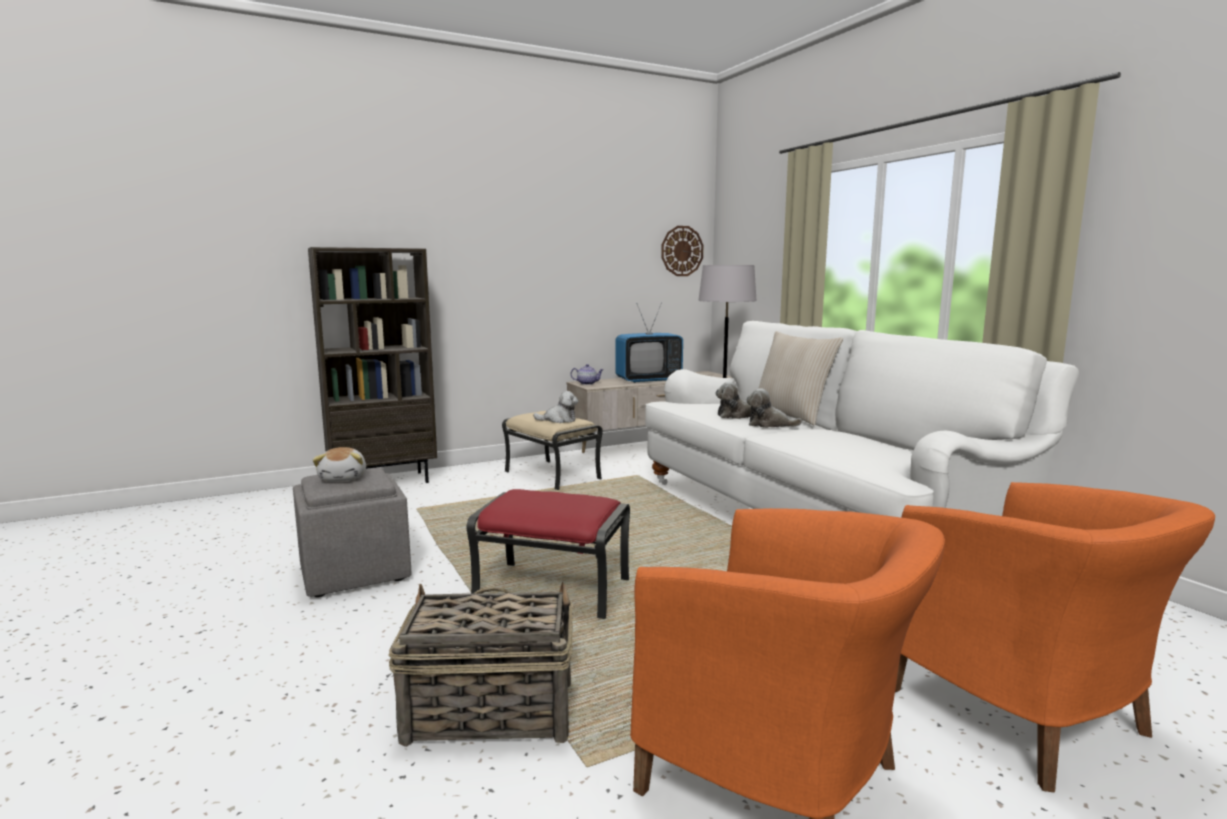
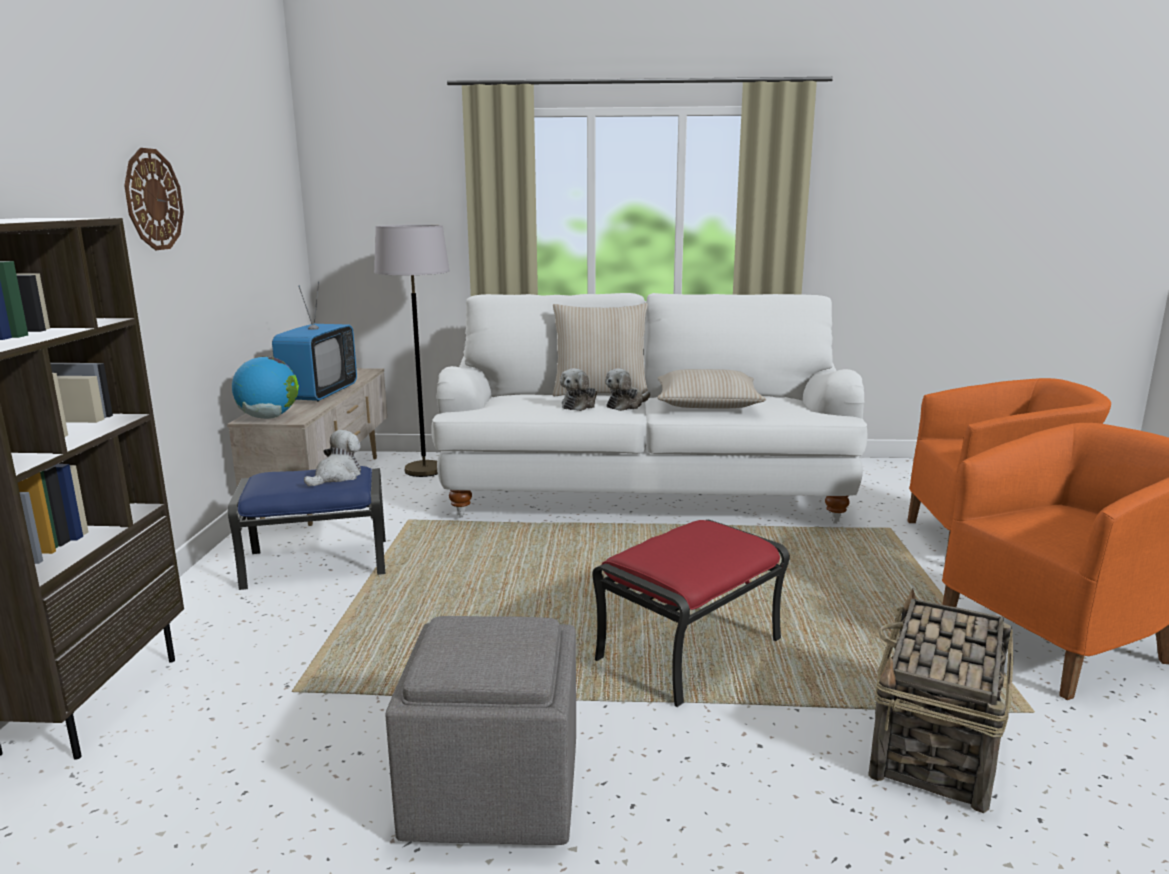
camera: 60 degrees left, 5 degrees up
plush toy [313,447,366,482] -> none
beige ottoman [502,411,603,490] -> blue ottoman [228,466,386,590]
teapot [571,364,604,385] -> globe [232,356,299,419]
wall clock [661,226,703,276] -> wall clock moved to [124,148,184,250]
none -> beige pillow [657,369,766,408]

